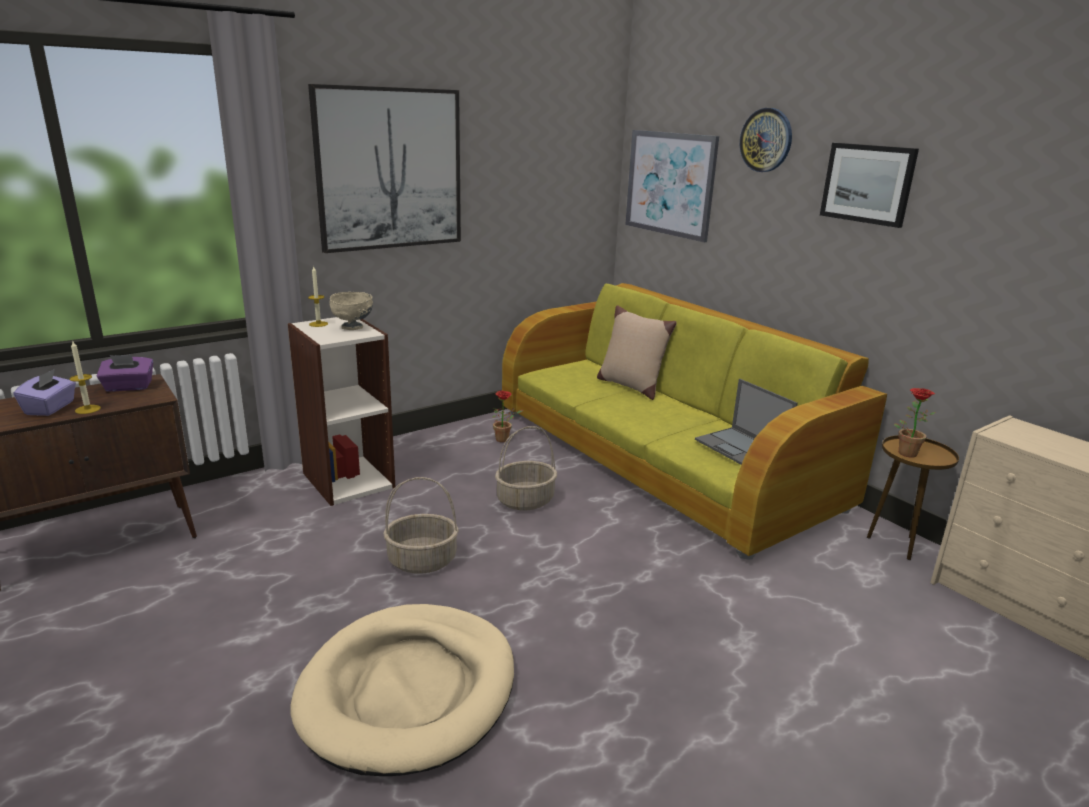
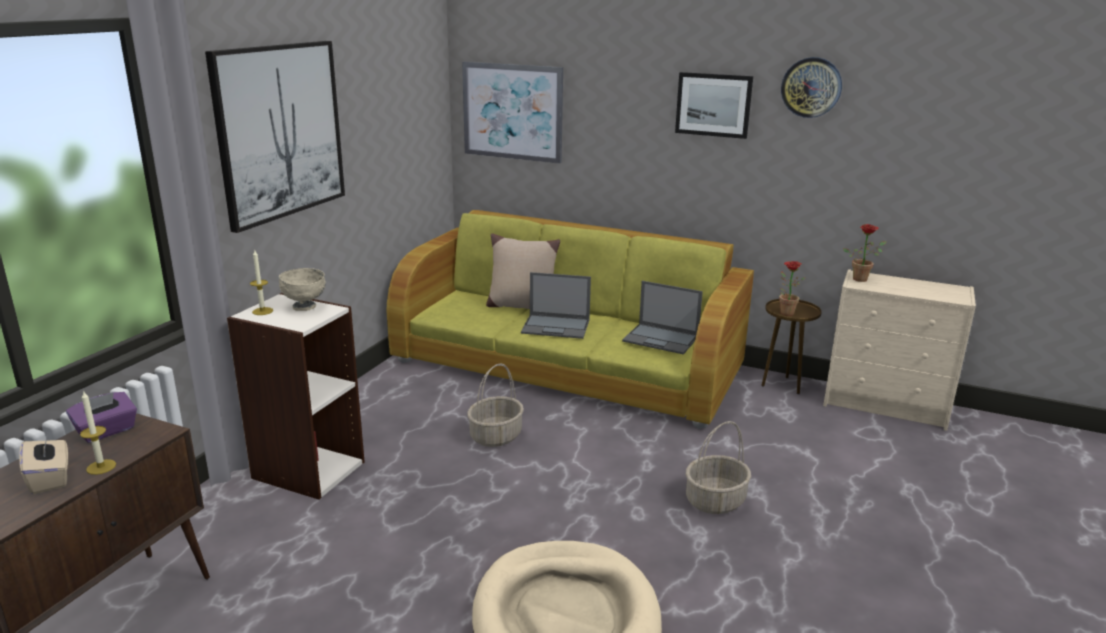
camera: 30 degrees left, 0 degrees up
purple tissue box [13,369,76,416] -> beige tissue box [19,433,68,494]
basket [383,477,459,574] -> basket moved to [686,421,751,514]
potted plant [492,391,523,442] -> potted plant moved to [843,224,887,282]
wall clock [740,108,792,172] -> wall clock moved to [781,57,842,118]
none -> laptop [521,272,591,339]

